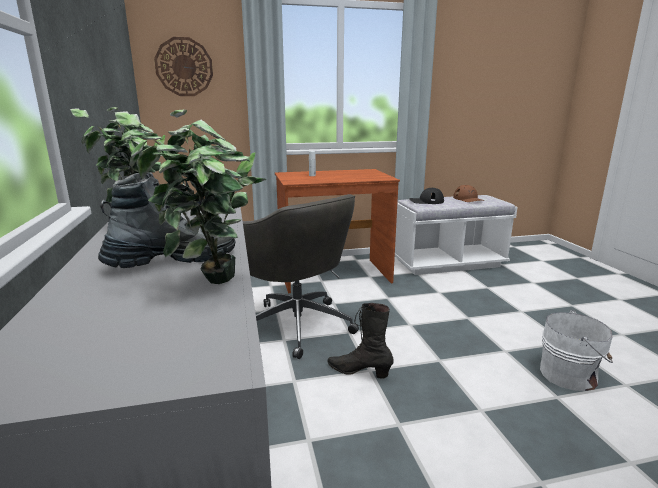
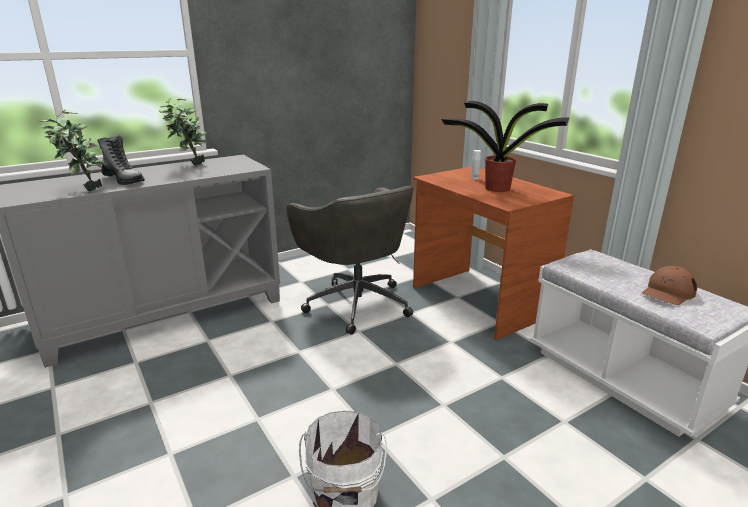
camera: 70 degrees right, 5 degrees up
wall clock [154,37,213,96] -> none
grey office chair [243,194,359,359] -> grey office chair turned 60 degrees counterclockwise [287,186,414,335]
black boot [327,303,394,378] -> none
black cap [409,188,444,204] -> none
none -> potted plant [441,101,570,192]

